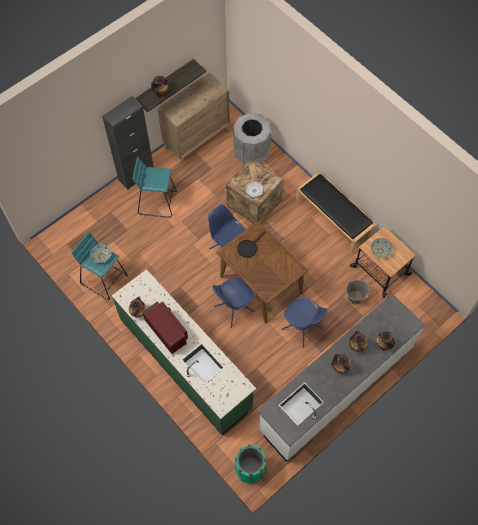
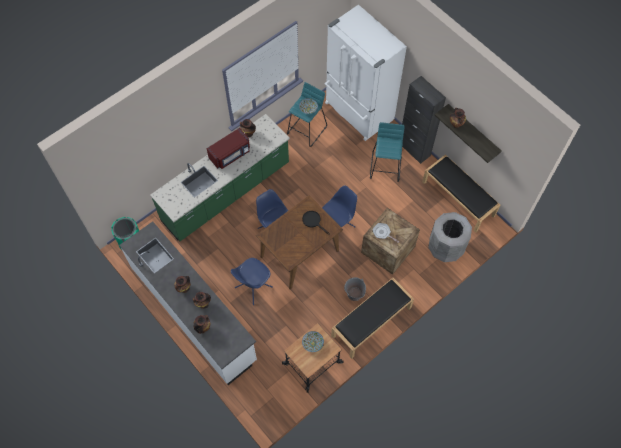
camera: 90 degrees right, 0 degrees up
brown dresser [157,72,230,165] -> black bench [422,154,500,233]
grey bucket [346,280,369,304] -> grey bucket moved to [344,277,366,301]
none -> white fridge [325,5,407,141]

